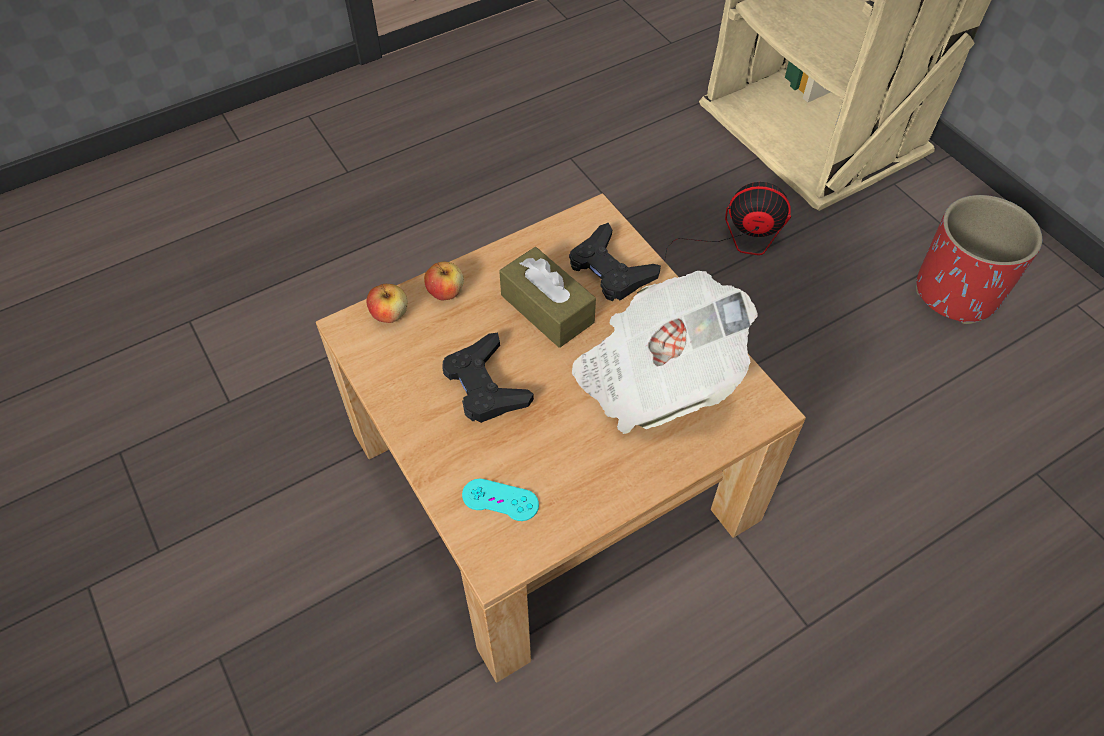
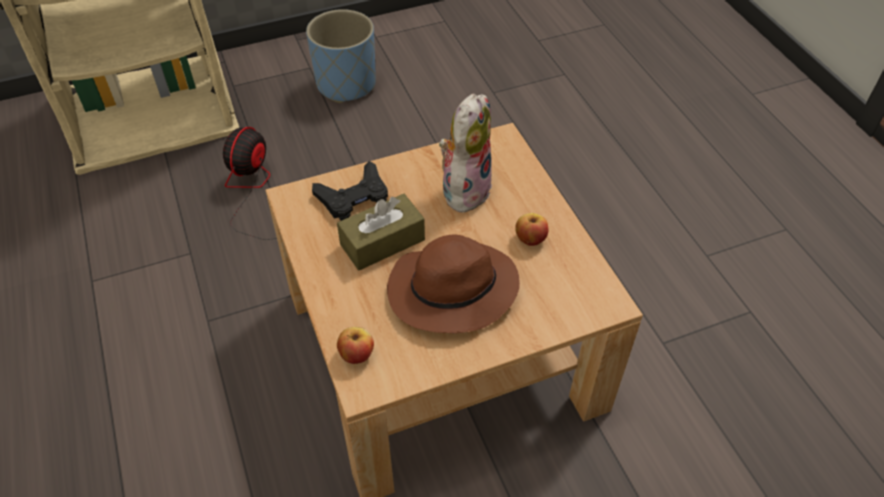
camera: 80 degrees left, 5 degrees down
apple [424,262,464,300] -> apple moved to [515,213,548,246]
black game controller [442,333,534,423] -> brown hat [387,234,520,333]
turquoise game controller [462,479,539,521] -> none
newspaper [572,271,758,434] -> plush toy [439,94,492,213]
red planter [916,195,1042,324] -> blue planter [306,9,376,103]

